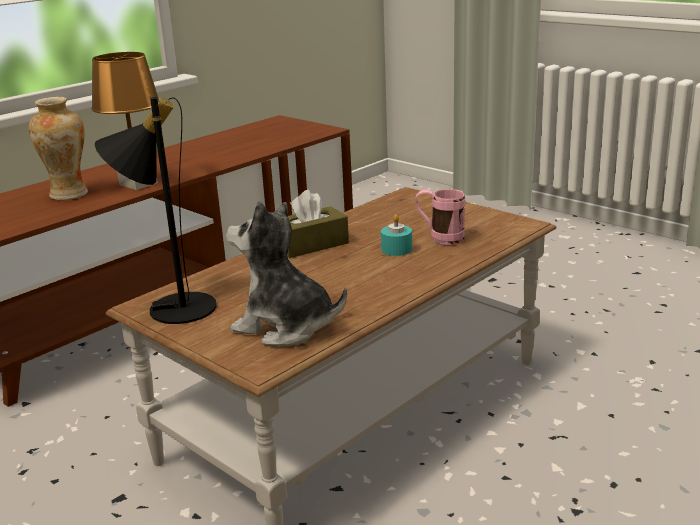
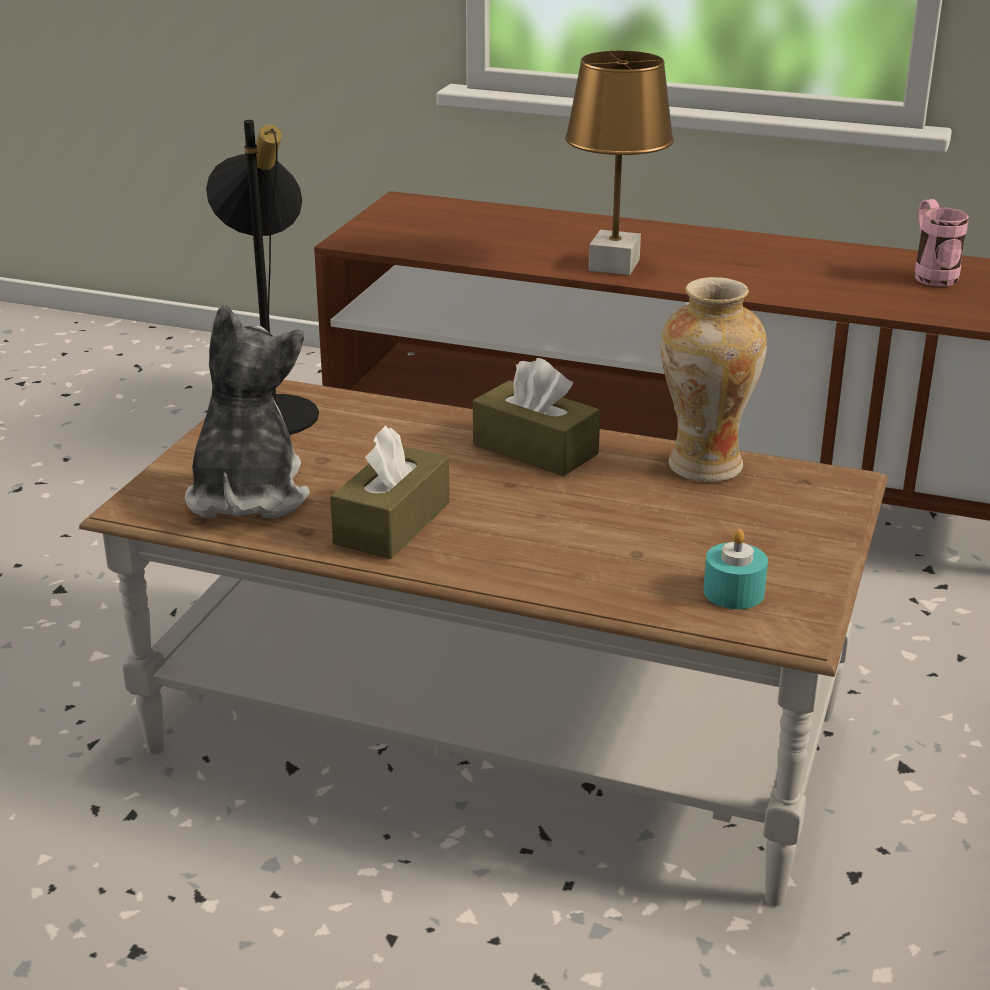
camera: 65 degrees right, 5 degrees up
vase [29,97,88,200] -> vase moved to [661,277,767,482]
turquoise candle [381,215,412,256] -> turquoise candle moved to [703,529,768,609]
pink mug [415,189,465,245] -> pink mug moved to [915,199,969,287]
none -> brown tissue box [330,425,450,559]

